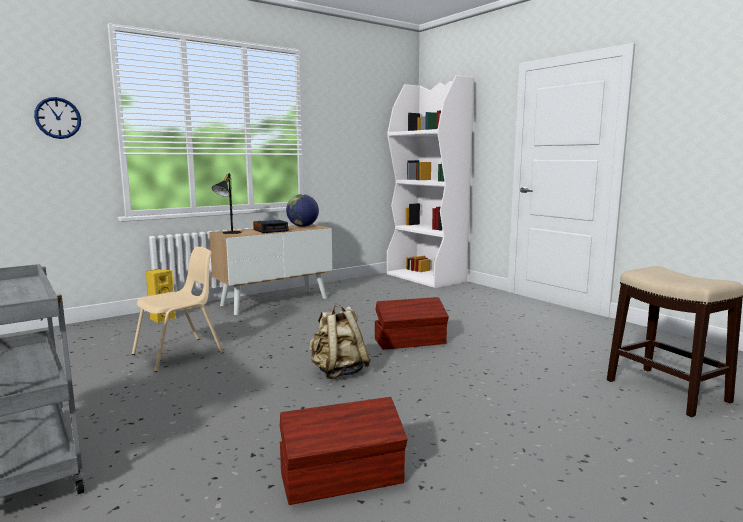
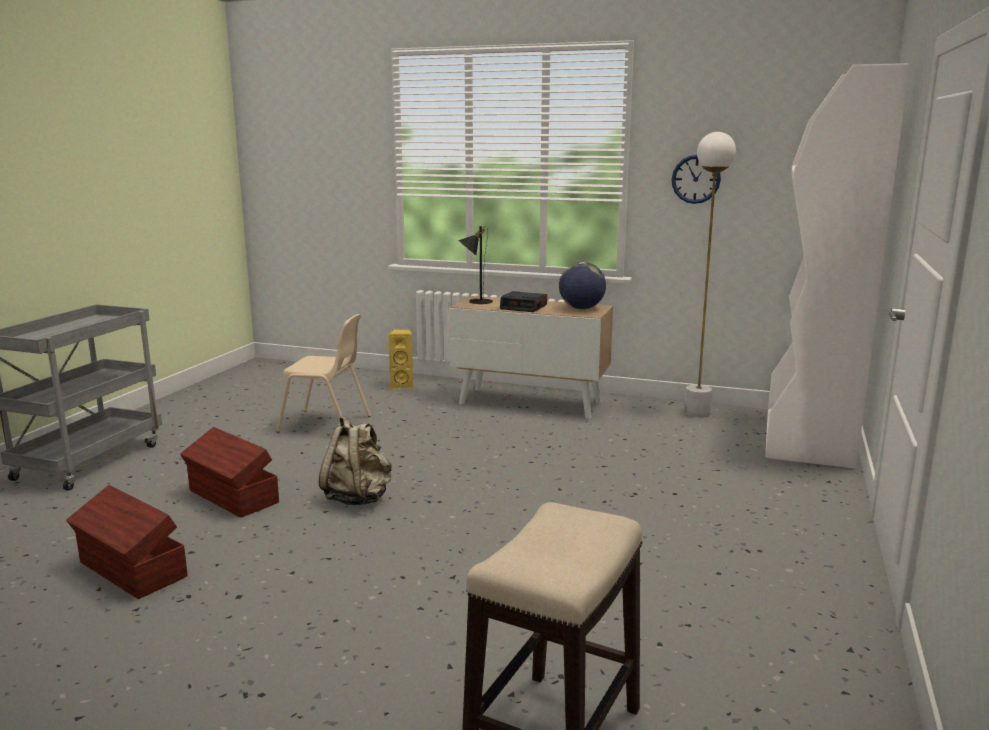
camera: 55 degrees right, 5 degrees up
wall clock [34,97,81,139] -> wall clock moved to [672,155,721,204]
brown storage box [375,297,449,350] -> brown storage box moved to [180,427,279,517]
none -> white floor lamp [684,132,736,418]

